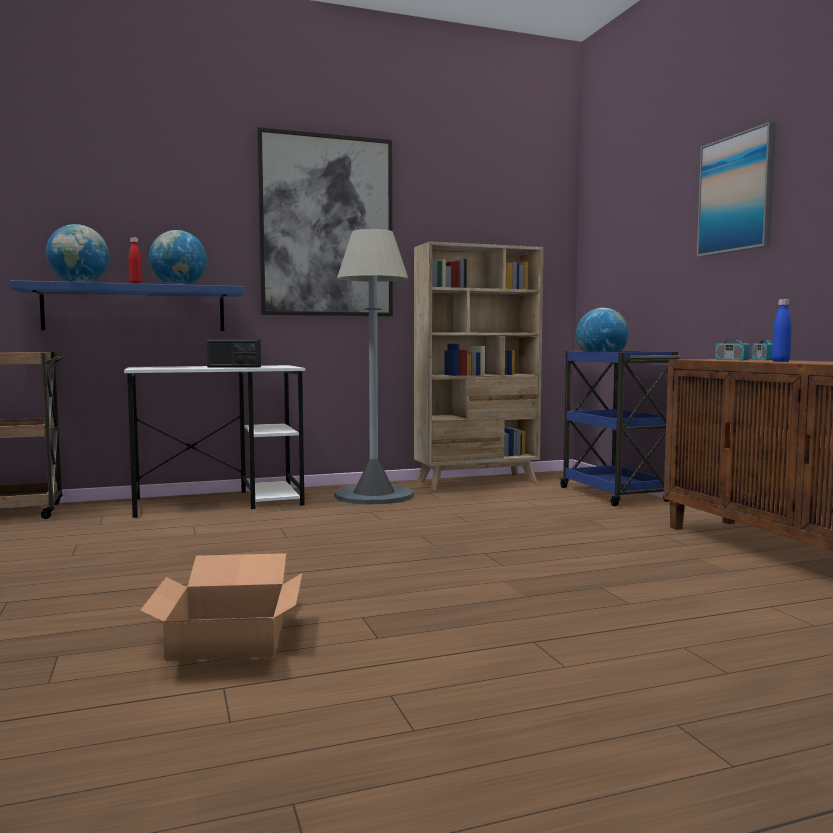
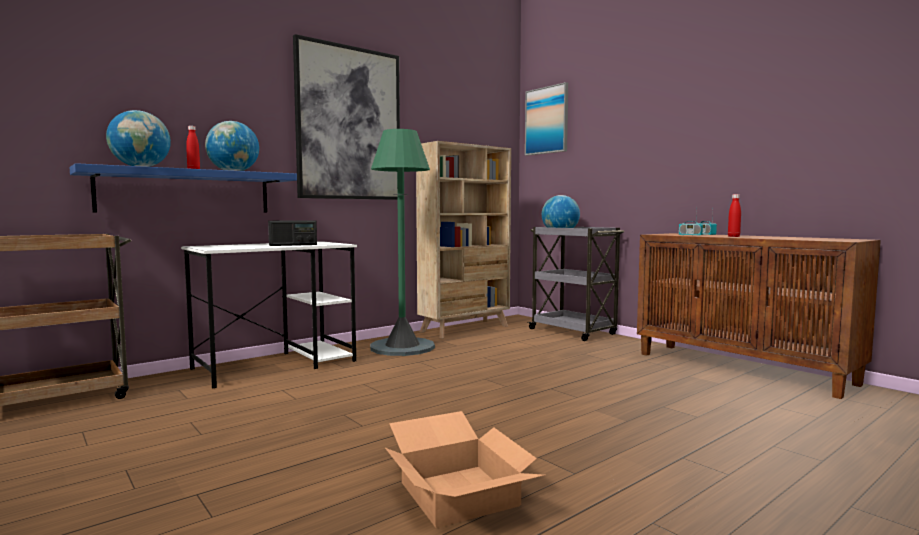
camera: 20 degrees left, 0 degrees up
grey floor lamp [334,229,414,505] -> green floor lamp [370,129,435,356]
blue cart [559,351,681,506] -> grey cart [528,227,624,341]
picture [697,122,776,257] -> picture moved to [525,82,568,156]
blue bottle [772,299,792,362] -> red bottle [728,194,741,237]

